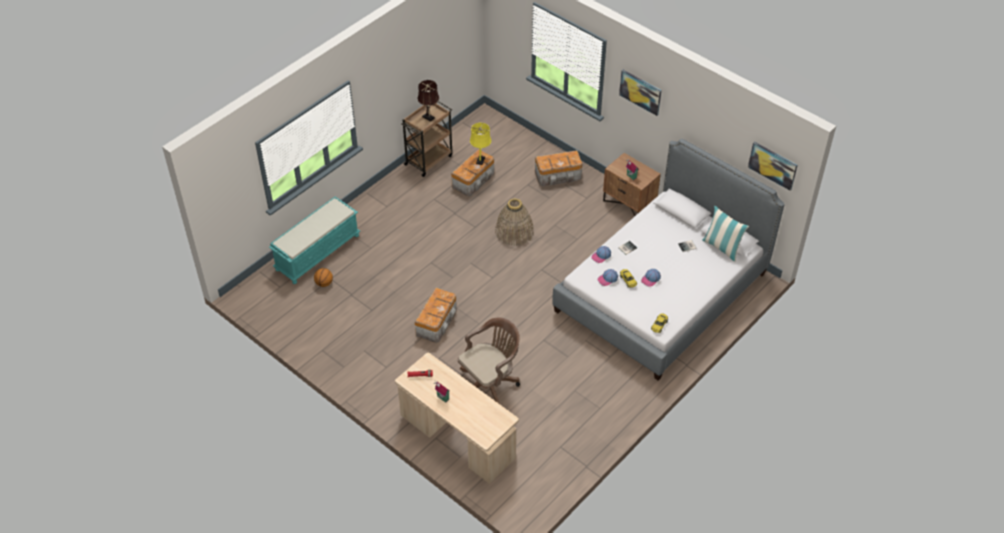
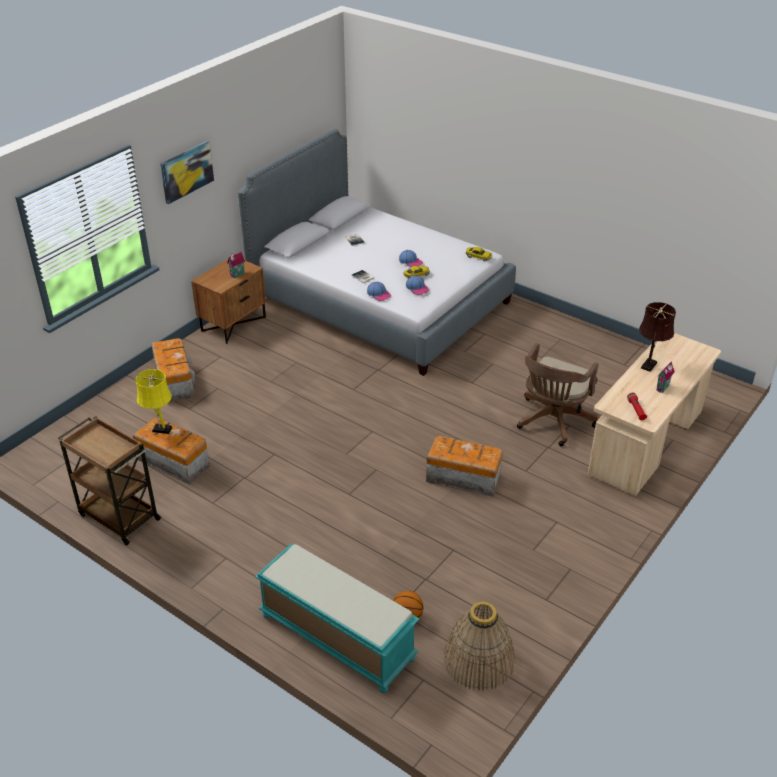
camera: 95 degrees left, 10 degrees down
brown table lamp [417,80,439,122] -> brown table lamp moved to [639,302,676,372]
brown office chair [458,317,520,404] -> brown office chair turned 105 degrees counterclockwise [517,343,598,446]
basket [495,198,534,246] -> basket moved to [444,602,515,691]
pillow [703,206,749,262] -> none
picture [748,142,797,190] -> none

